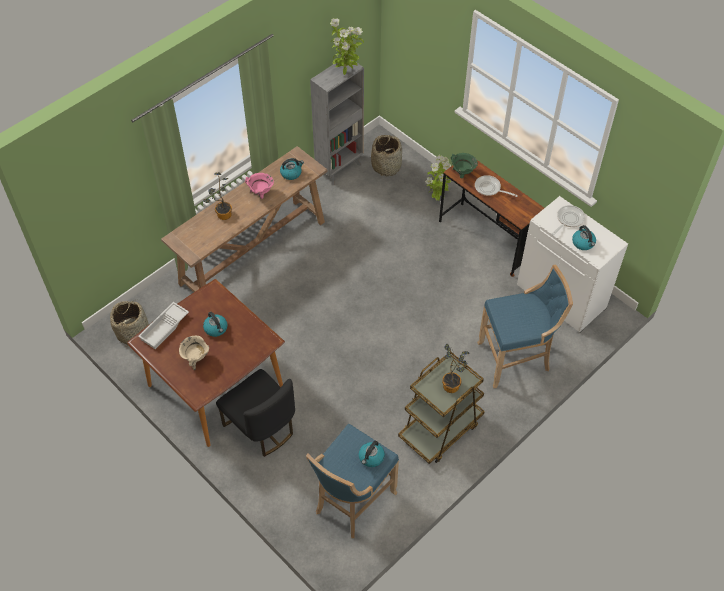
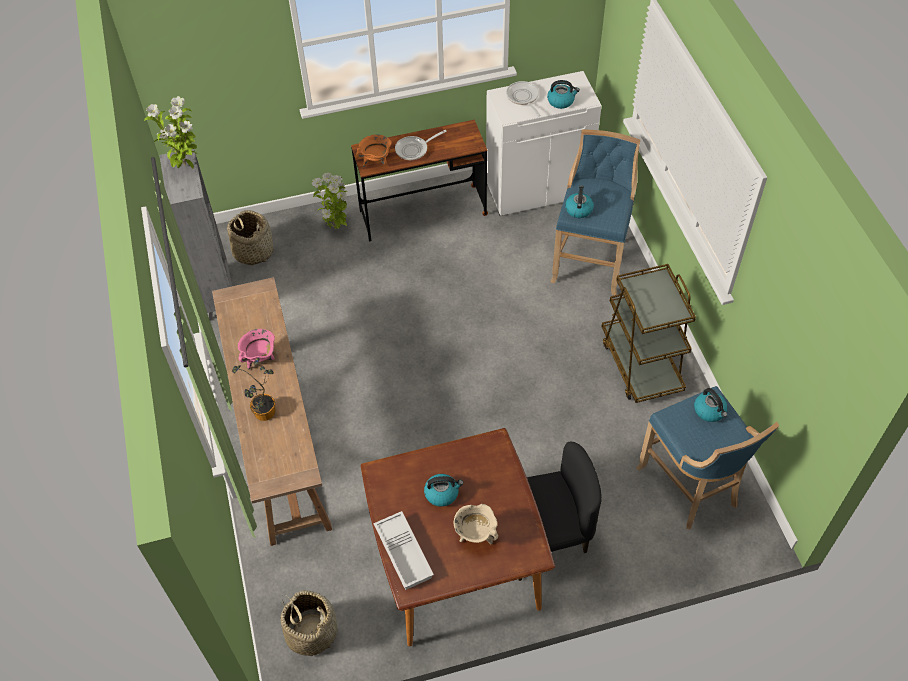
camera: 60 degrees left, 0 degrees up
kettle [280,158,304,180] -> kettle moved to [565,185,594,218]
potted plant [442,344,470,393] -> none
green cooking pot [451,153,478,178] -> orange cooking pot [356,135,391,167]

